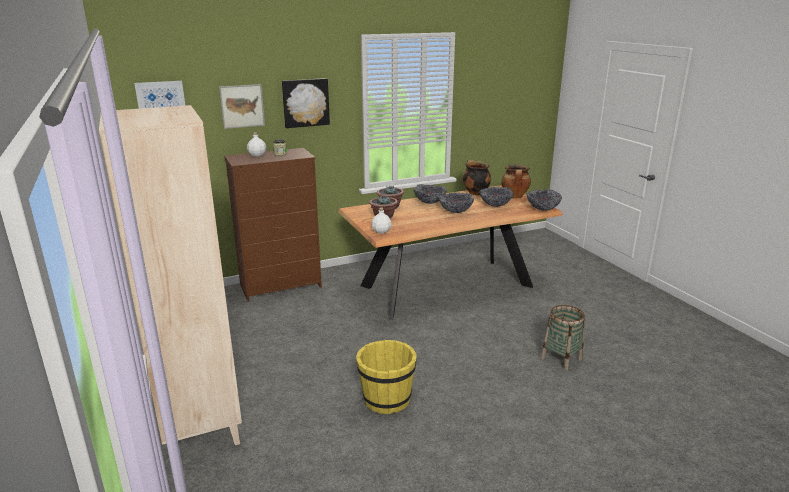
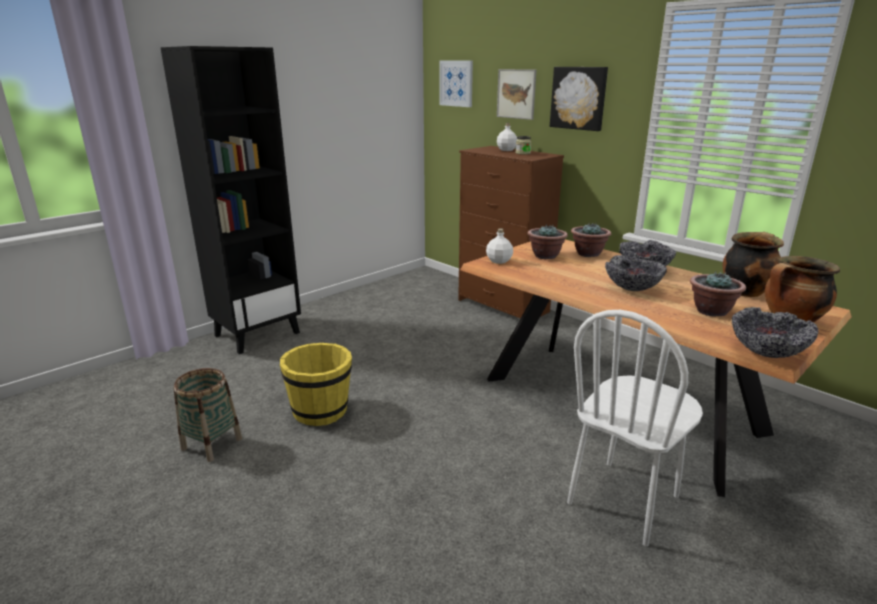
camera: 70 degrees right, 0 degrees up
beige bookcase [99,105,242,445] -> black bookcase [160,46,301,354]
bowl [479,187,514,207] -> potted plant [690,271,746,317]
basket [541,305,585,371] -> basket moved to [173,368,242,462]
none -> white chair [567,310,703,546]

